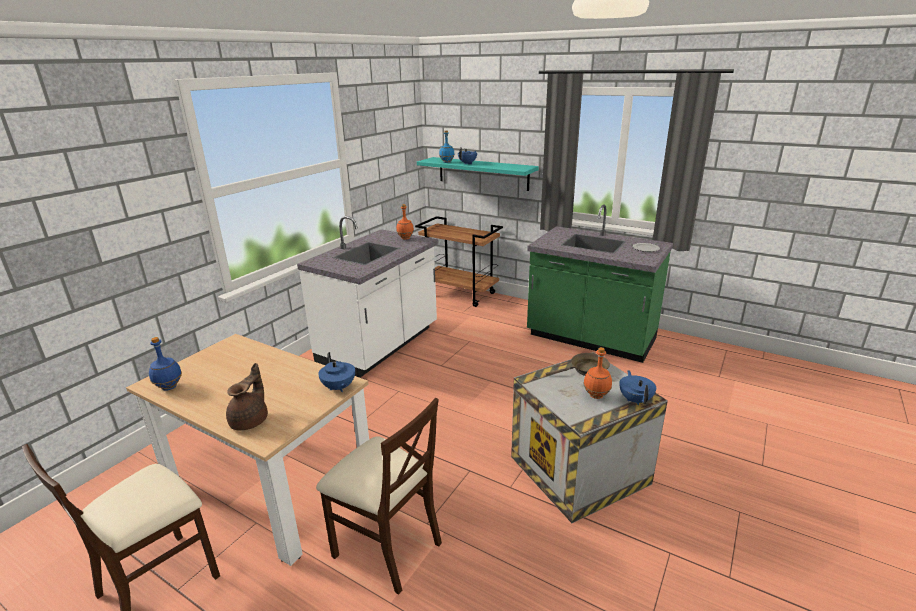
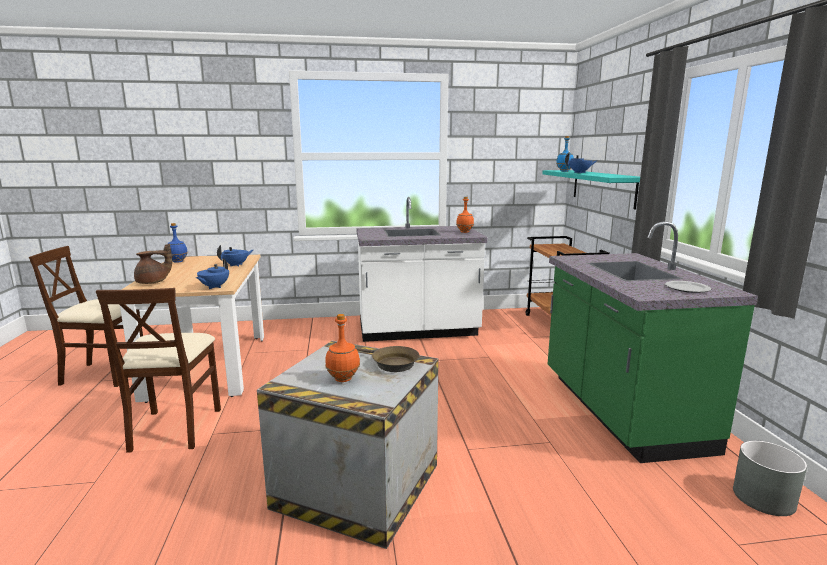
camera: 50 degrees right, 10 degrees down
blue teapot [619,370,656,405] -> blue teapot moved to [217,245,253,267]
none -> grey planter [733,441,807,516]

